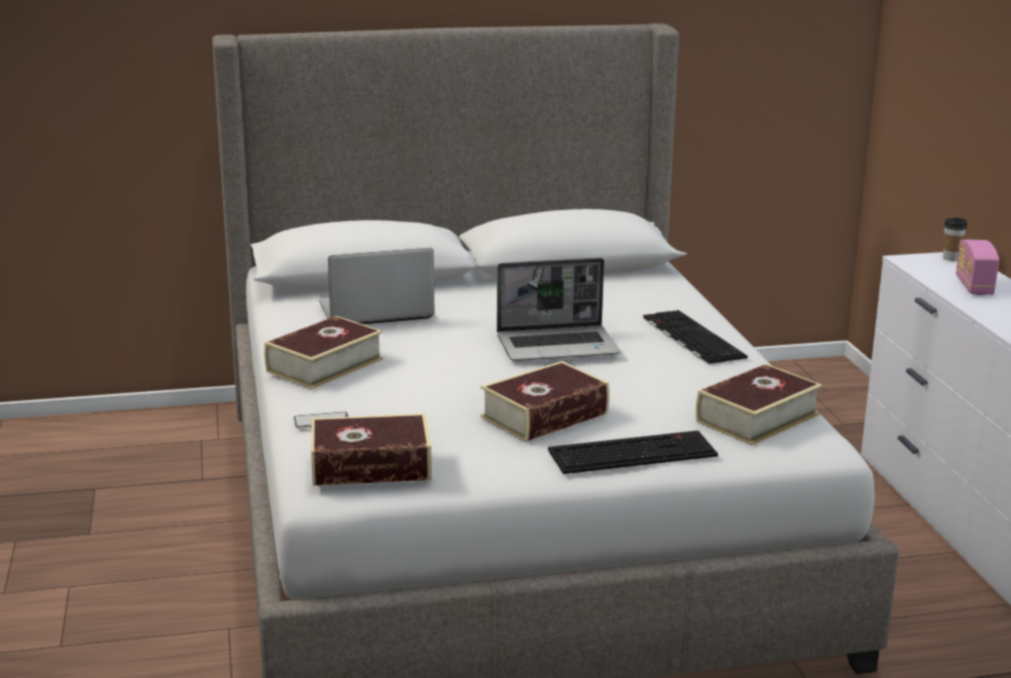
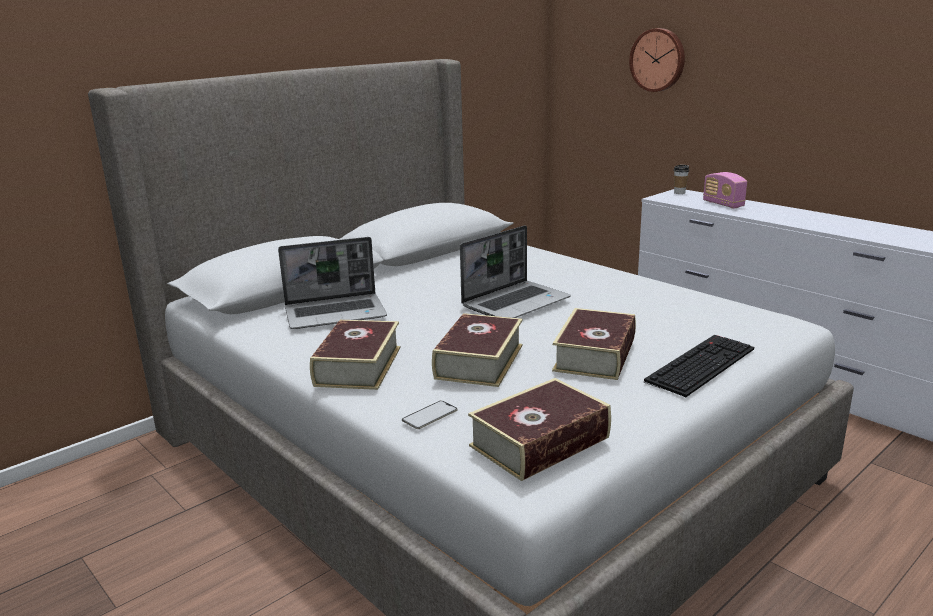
camera: 30 degrees left, 0 degrees up
laptop [319,248,434,324] -> laptop turned 150 degrees counterclockwise [278,237,387,329]
keyboard [643,310,748,365] -> none
book [696,364,822,445] -> book moved to [432,313,523,387]
none -> wall clock [629,28,685,92]

